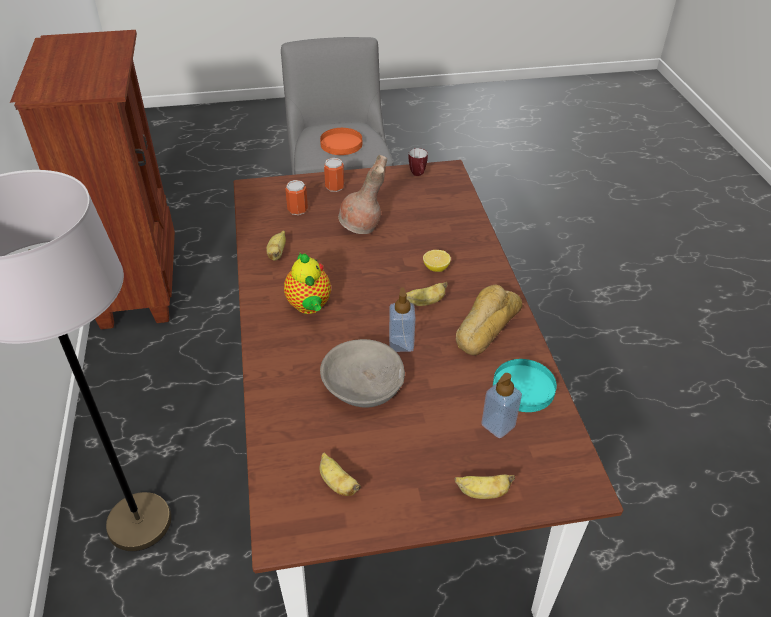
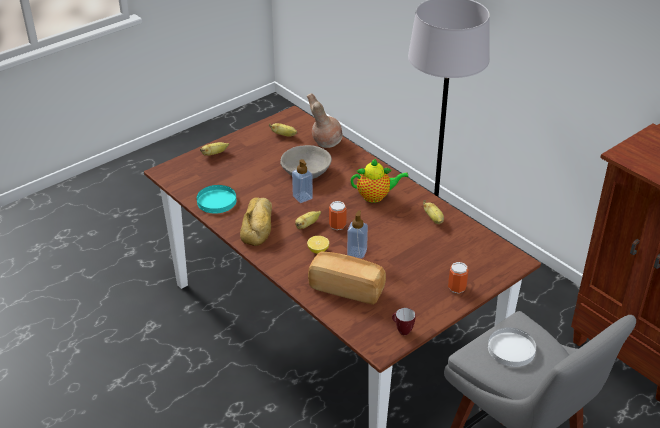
camera: 150 degrees right, 5 degrees down
teapot [284,253,331,314] -> teapot turned 135 degrees clockwise [350,159,408,203]
can [285,180,308,215] -> can moved to [329,201,347,230]
orange plate [320,128,362,155] -> white plate [488,327,536,367]
brown vase [338,155,387,234] -> brown vase moved to [307,93,343,148]
soap dispenser [481,373,522,438] -> soap dispenser moved to [347,210,368,259]
none -> bread [308,252,386,305]

